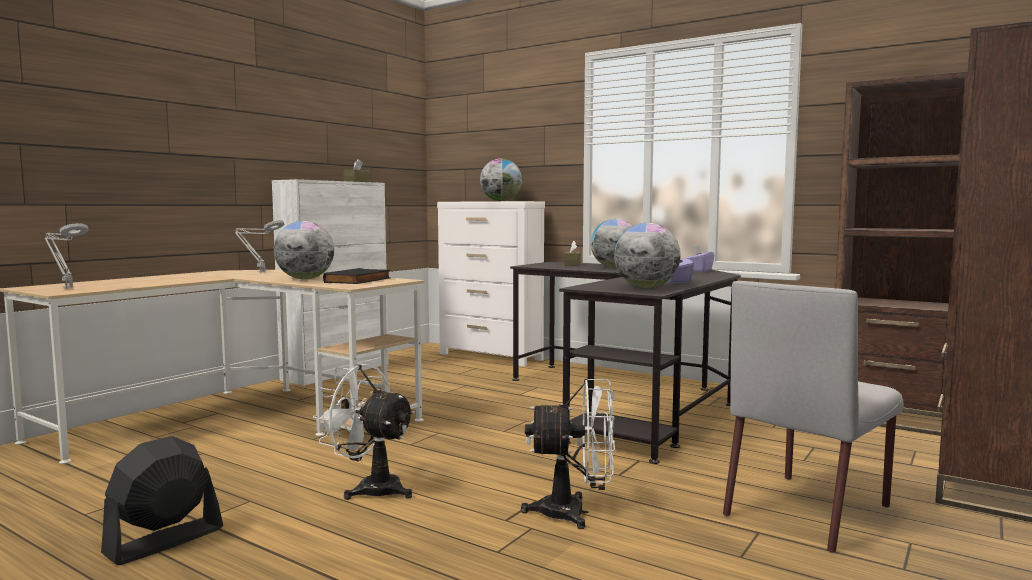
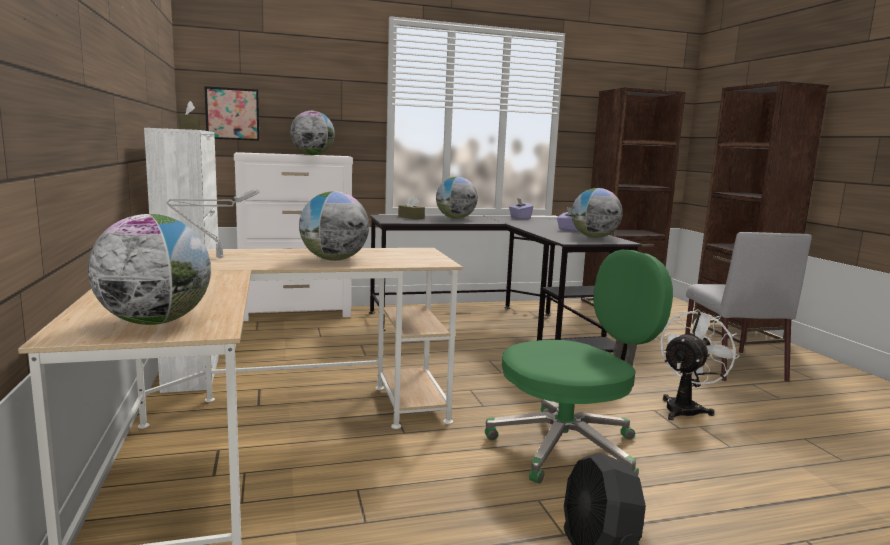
camera: 50 degrees left, 5 degrees up
grey table lamp [45,223,89,289] -> globe [88,214,211,325]
white fan [313,363,415,500] -> green office chair [485,250,673,484]
black book [323,268,390,284] -> none
none -> picture [204,86,259,141]

